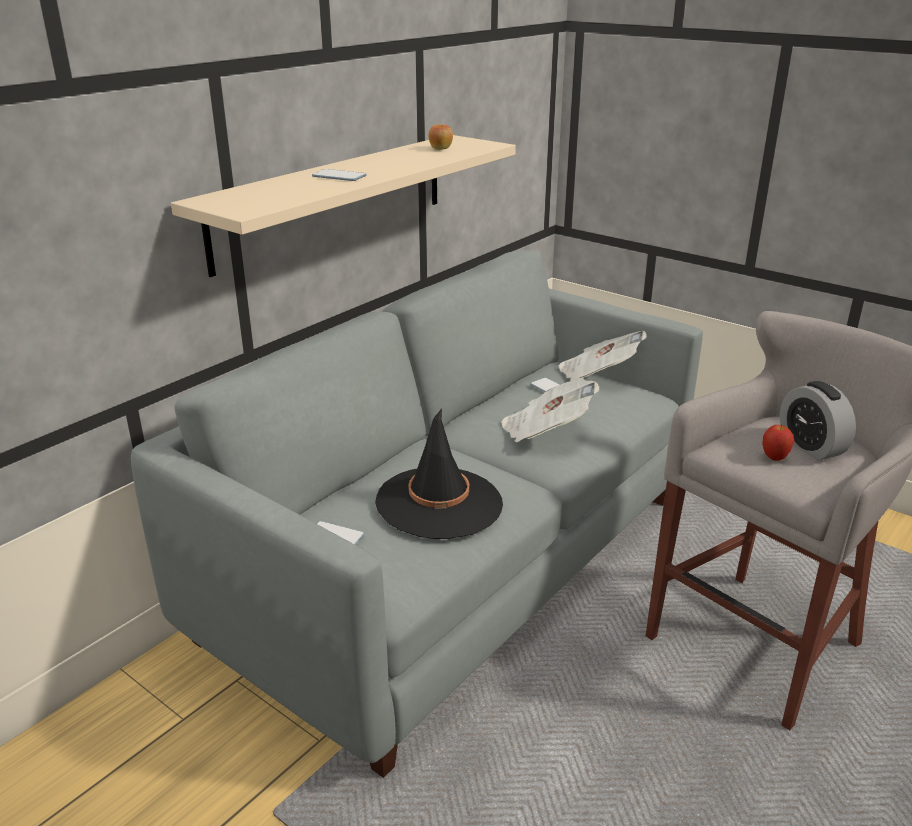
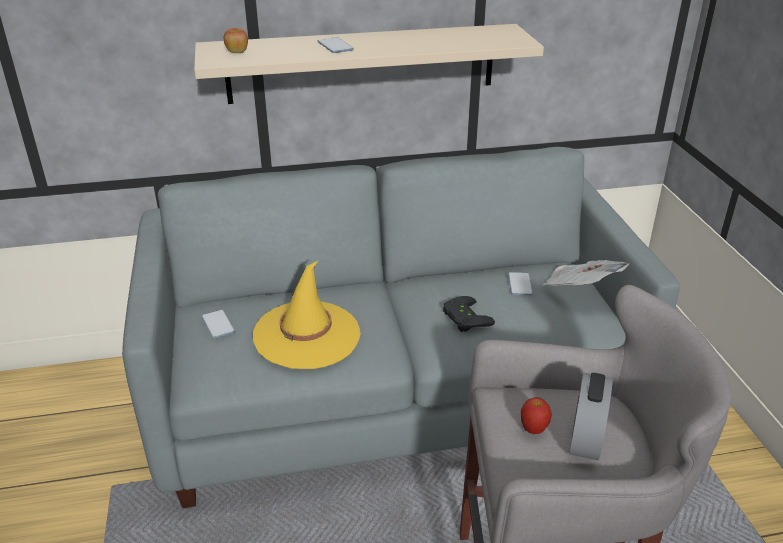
camera: 40 degrees right, 5 degrees up
black hat [375,408,503,539] -> yellow hat [253,261,361,369]
apple [429,124,453,150] -> apple moved to [224,28,248,53]
newspaper [501,378,600,443] -> black game controller [443,296,495,332]

